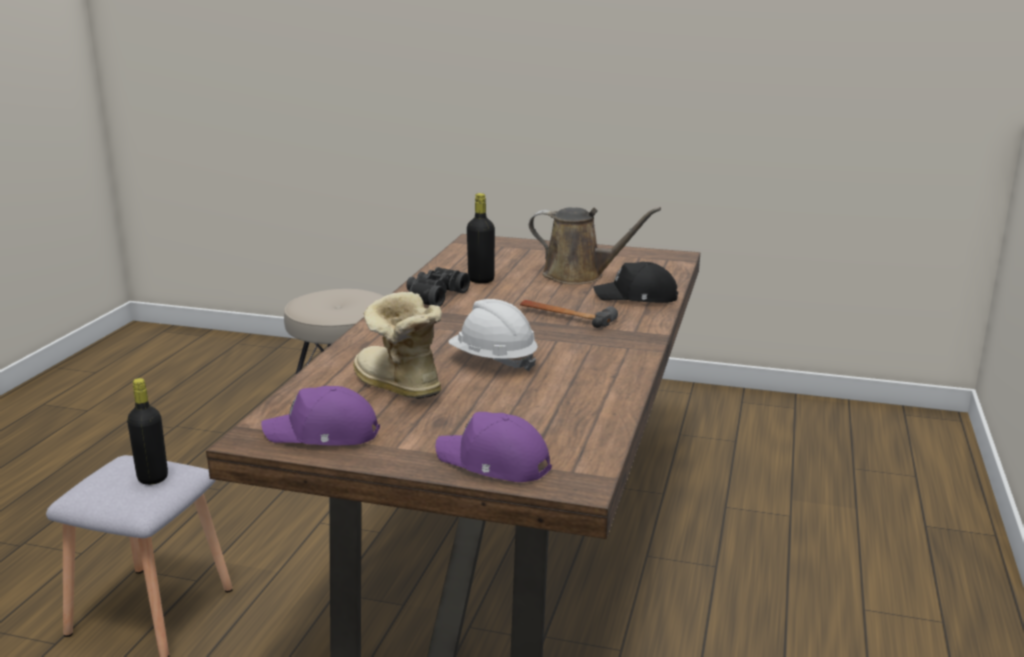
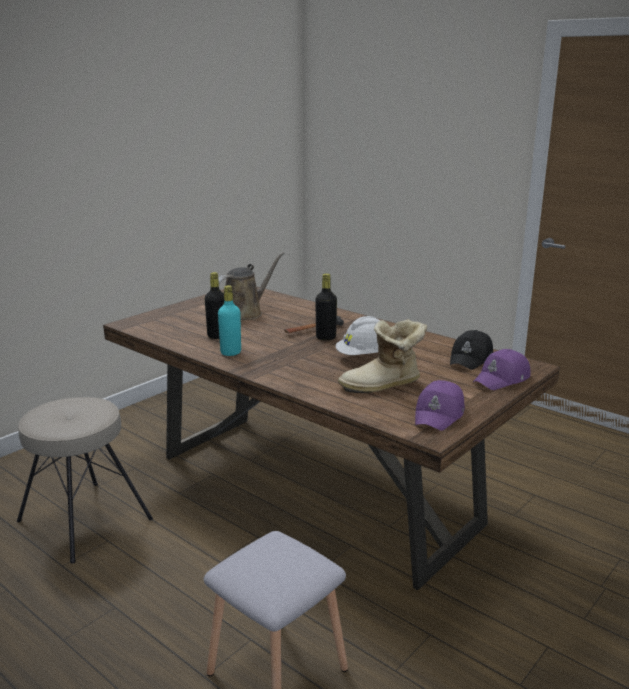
camera: 65 degrees left, 0 degrees up
black bottle [127,378,168,485] -> black bottle moved to [315,273,337,340]
black binoculars [406,267,470,307] -> turquoise bottle [218,285,241,356]
black cap [593,262,678,303] -> black cap moved to [450,330,493,370]

